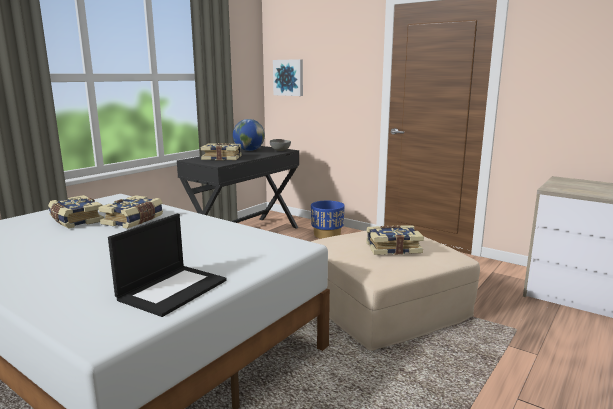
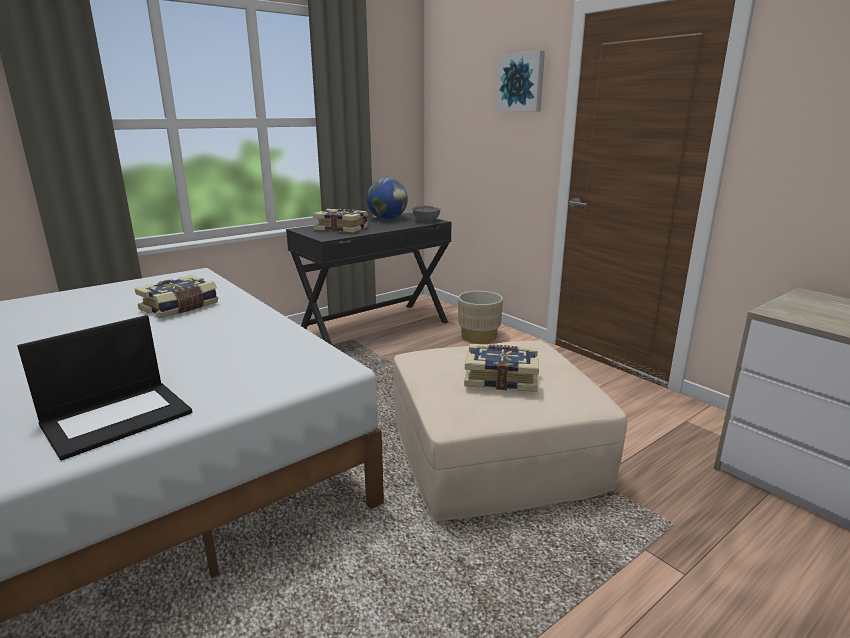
camera: 15 degrees right, 5 degrees up
book [48,195,104,229] -> none
picture [273,59,303,96] -> picture moved to [497,50,545,112]
blue planter [311,201,345,239] -> beige planter [458,291,503,343]

